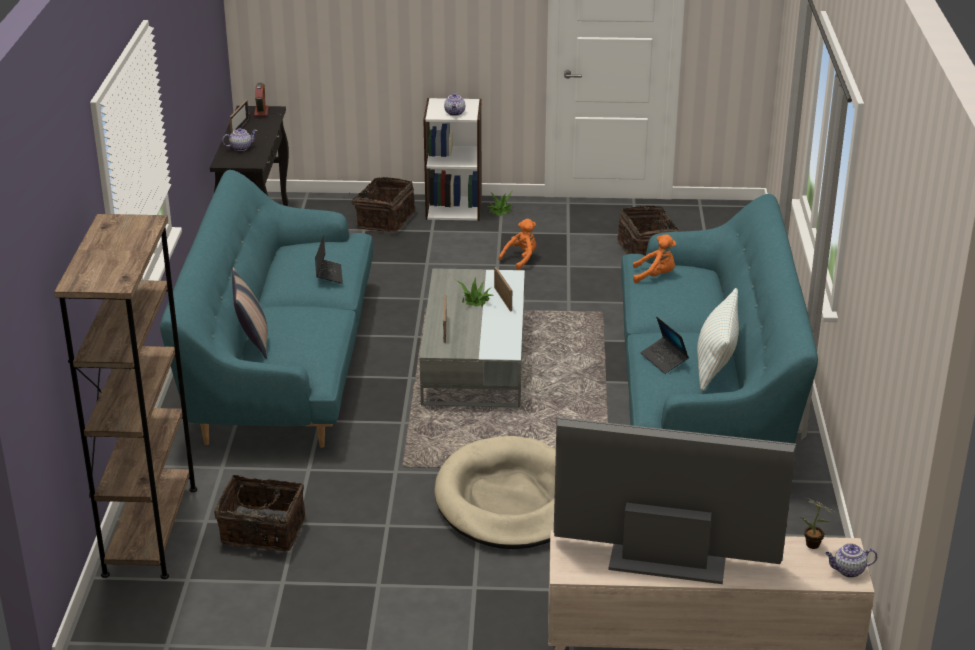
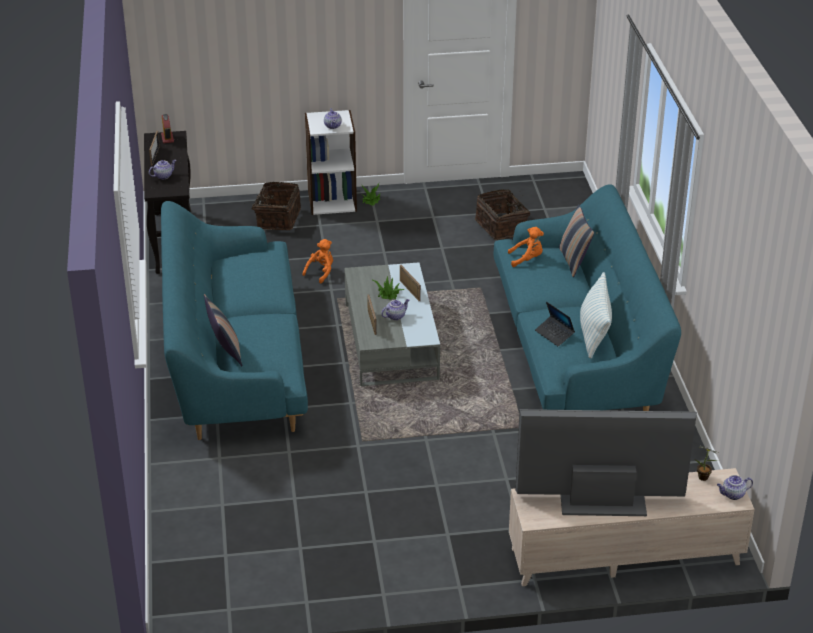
camera: 10 degrees left, 5 degrees up
brown bookcase [54,214,197,579] -> none
basket [214,475,306,551] -> none
laptop [315,235,343,284] -> none
beige dog bed [434,436,556,549] -> none
orange plush toy [498,219,536,270] -> orange plush toy moved to [302,239,333,284]
none -> teapot [381,299,410,320]
none -> pillow [559,204,594,277]

